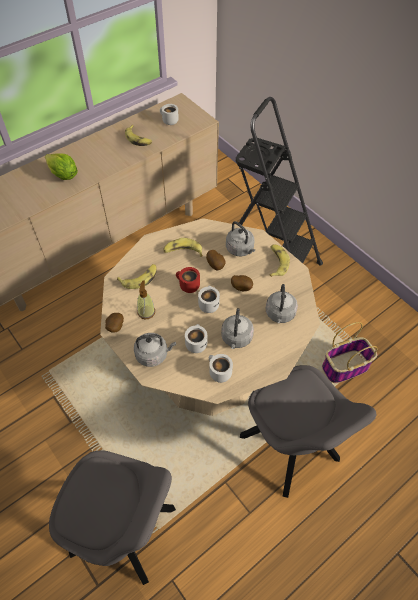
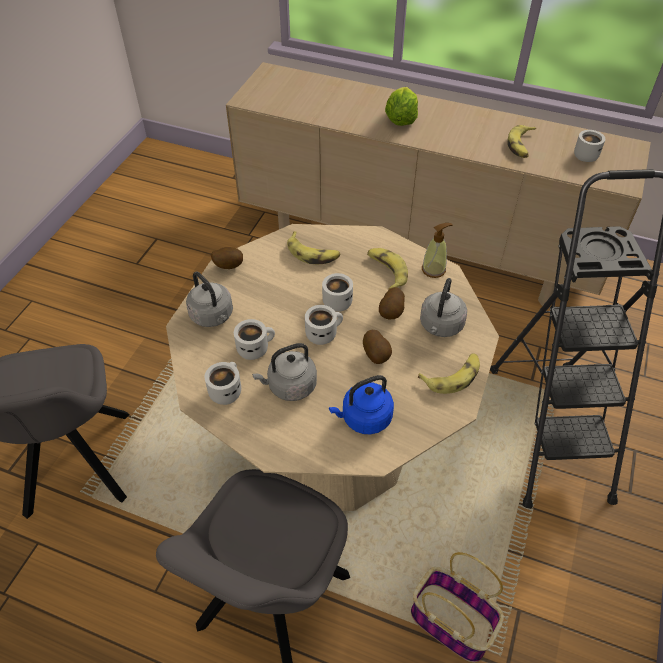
camera: 60 degrees right, 5 degrees down
soap dispenser [137,280,155,319] -> soap dispenser moved to [422,223,452,278]
red mug [176,267,200,293] -> white mug [322,273,353,312]
grey kettle [266,284,298,323] -> blue kettle [329,375,394,434]

